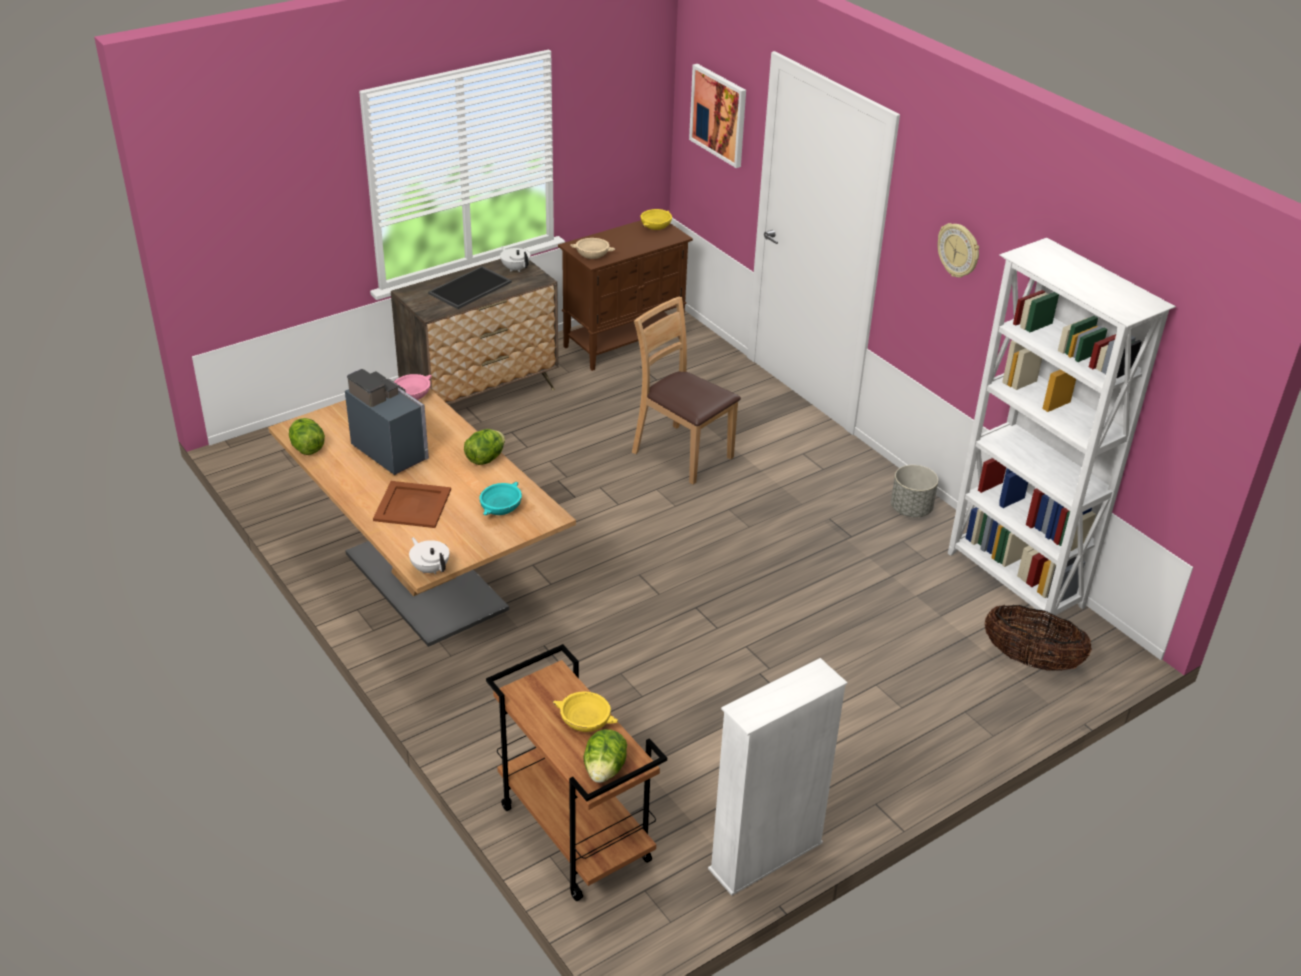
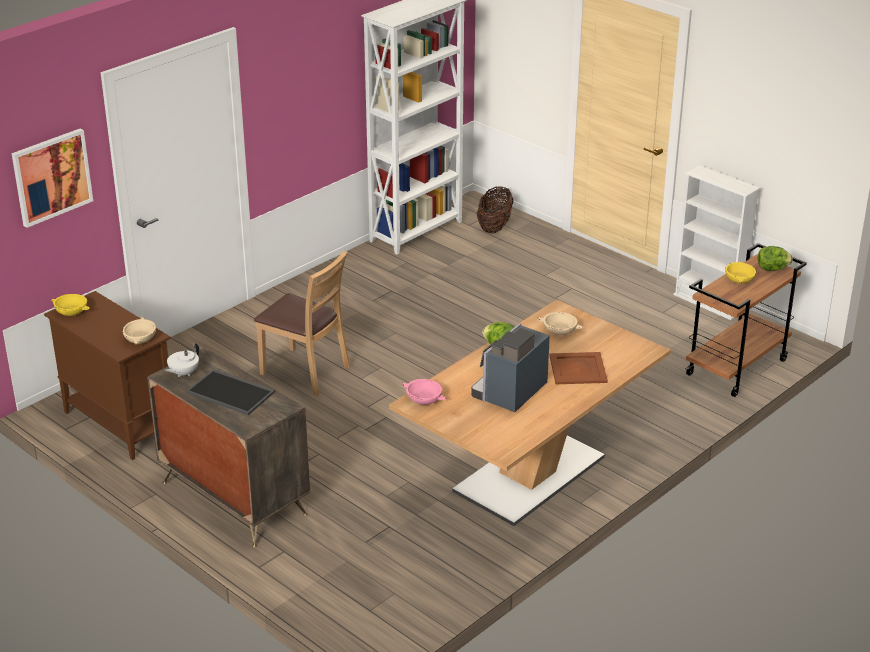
camera: 100 degrees left, 5 degrees down
lettuce [289,418,325,455] -> none
white teapot [409,537,449,574] -> none
turquoise bowl [480,482,522,515] -> beige bowl [537,312,583,335]
brown chair [632,297,741,485] -> brown chair turned 90 degrees counterclockwise [254,251,351,396]
grey planter [891,465,938,517] -> none
wall clock [937,223,979,278] -> none

